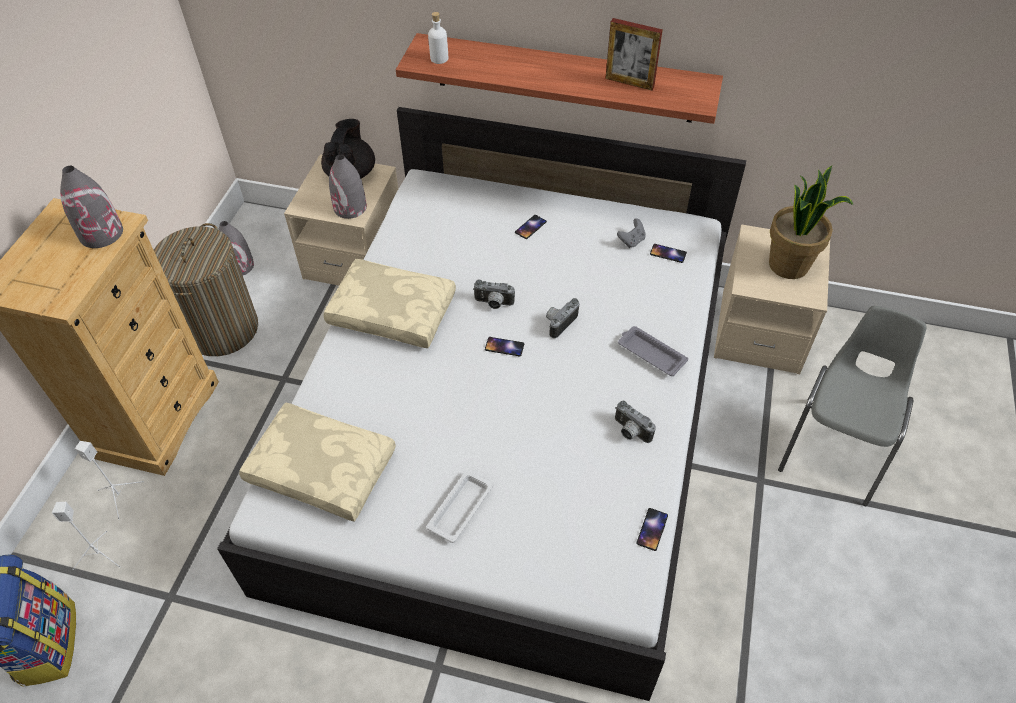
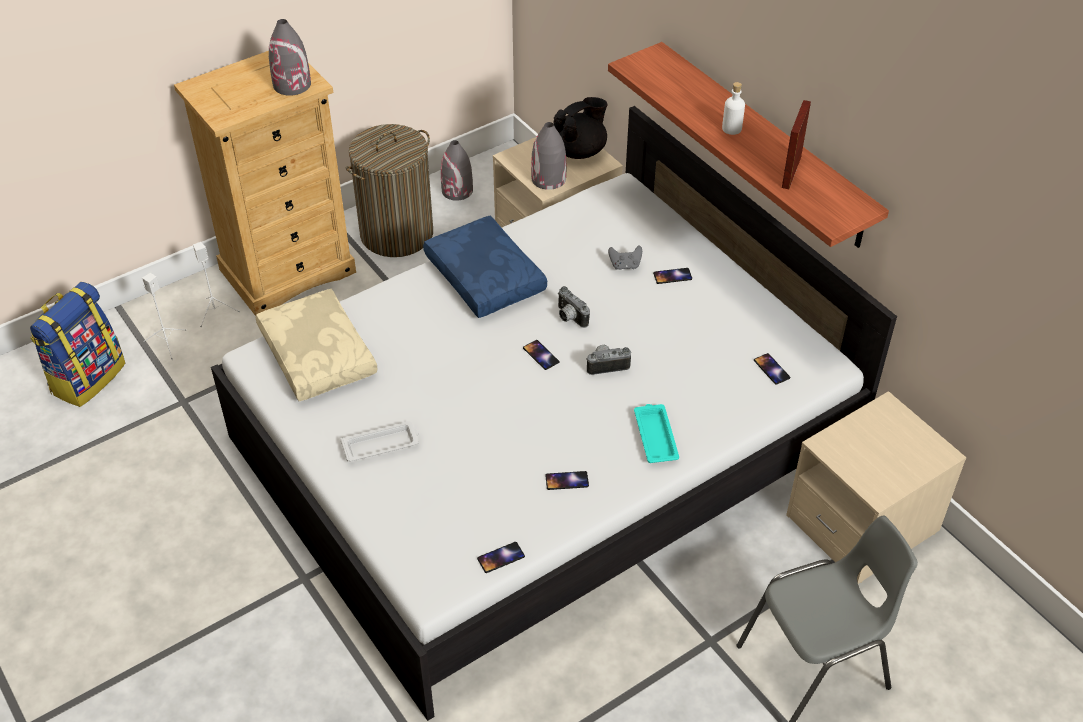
camera: 40 degrees right, 5 degrees down
beige pillow [323,259,456,348] -> blue pillow [423,216,547,318]
white bottle [428,12,448,64] -> white bottle moved to [722,82,745,135]
picture frame [605,18,663,91] -> picture frame turned 45 degrees clockwise [782,100,811,189]
camera [615,400,656,443] -> phone [545,471,589,490]
grey game controller [617,218,646,248] -> grey game controller moved to [608,245,642,270]
grey tray [618,326,688,376] -> turquoise tray [634,404,679,463]
potted plant [769,166,853,279] -> none

